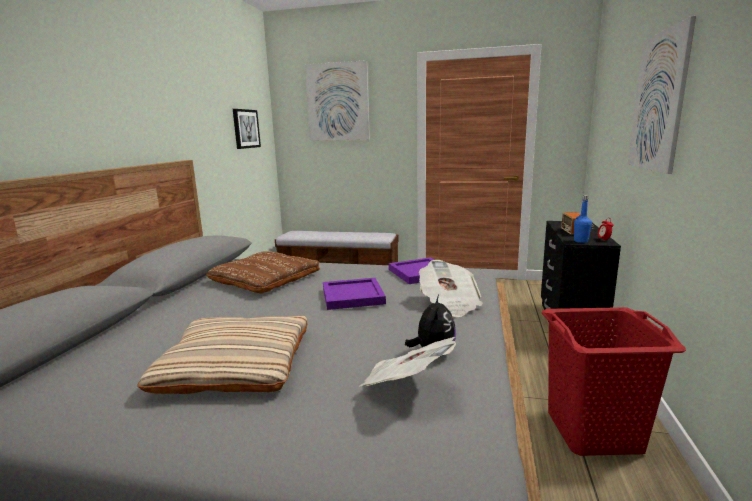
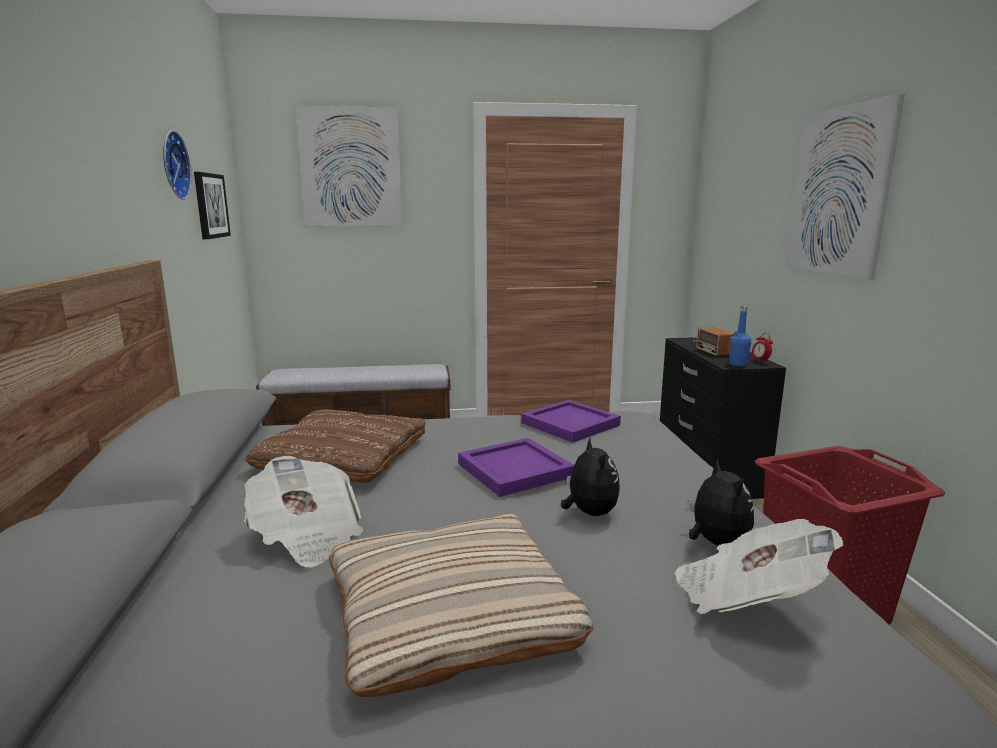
camera: 20 degrees left, 0 degrees up
newspaper [419,260,483,318] -> newspaper moved to [244,456,363,568]
none -> wall clock [163,130,192,200]
none -> plush toy [561,438,620,516]

